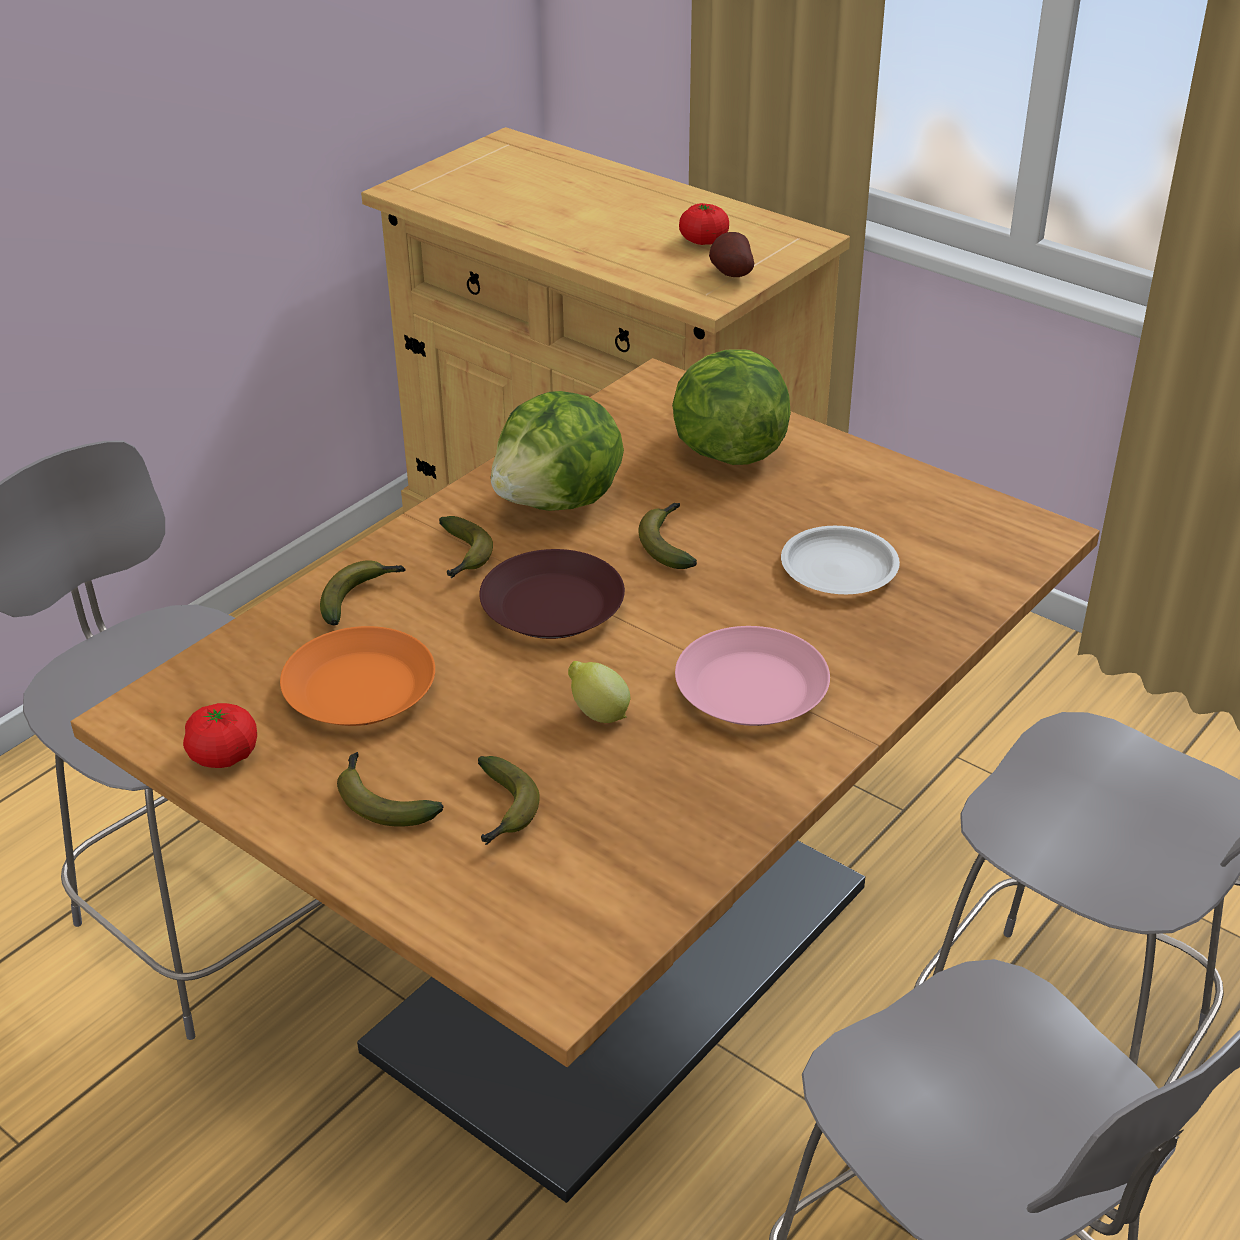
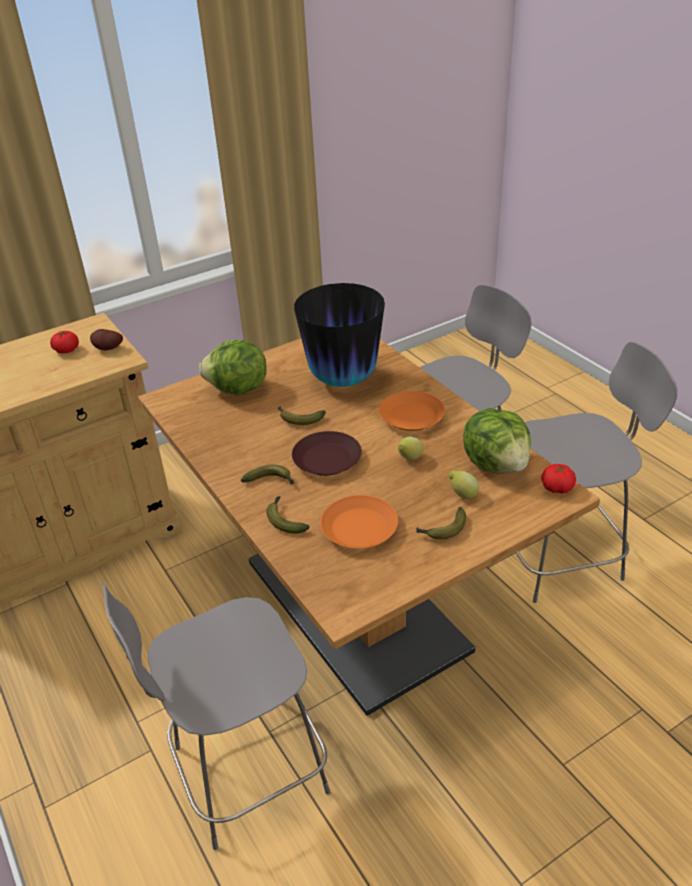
camera: 70 degrees left, 0 degrees up
tomato [183,703,257,768] -> tomato moved to [541,464,576,494]
banana [478,756,540,845] -> lemon [449,471,479,499]
lettuce [491,391,624,511] -> lettuce moved to [463,408,531,473]
pink plate [675,626,830,726] -> orange plate [379,391,445,431]
white plate [781,526,900,594] -> vase [294,283,385,387]

